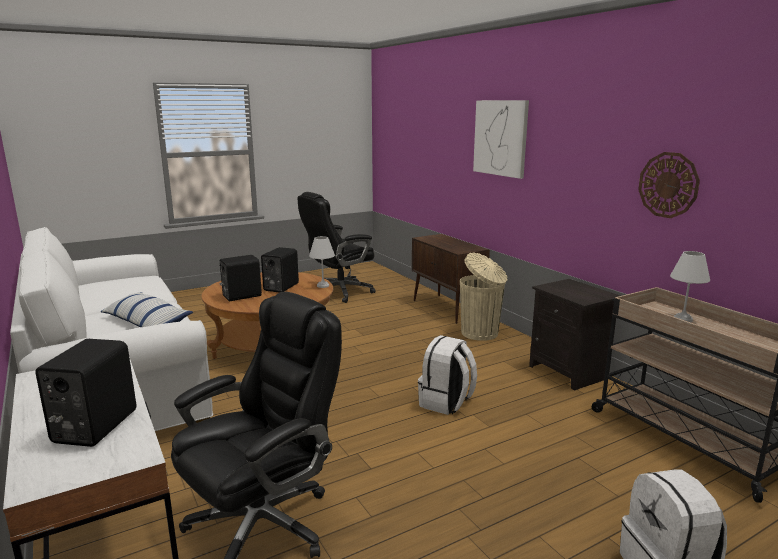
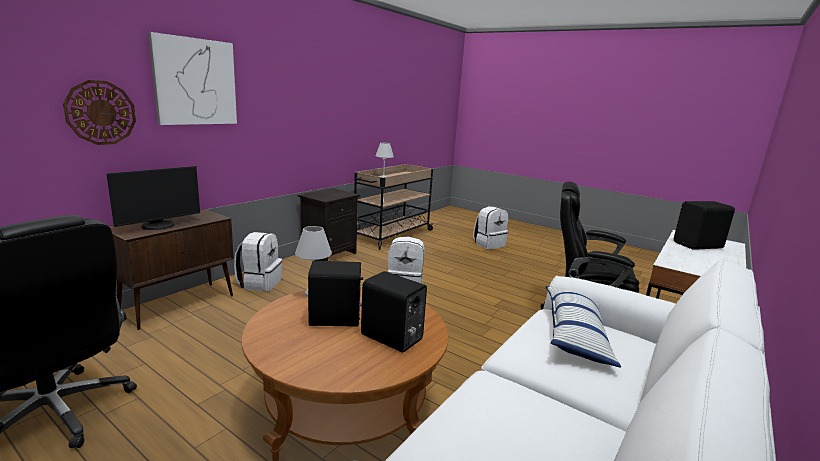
camera: 115 degrees left, 0 degrees up
beige trash can [460,253,508,341] -> white backpack [234,232,282,291]
wall clock [638,152,700,218] -> wall clock moved to [63,80,136,145]
none -> monitor [106,166,200,230]

